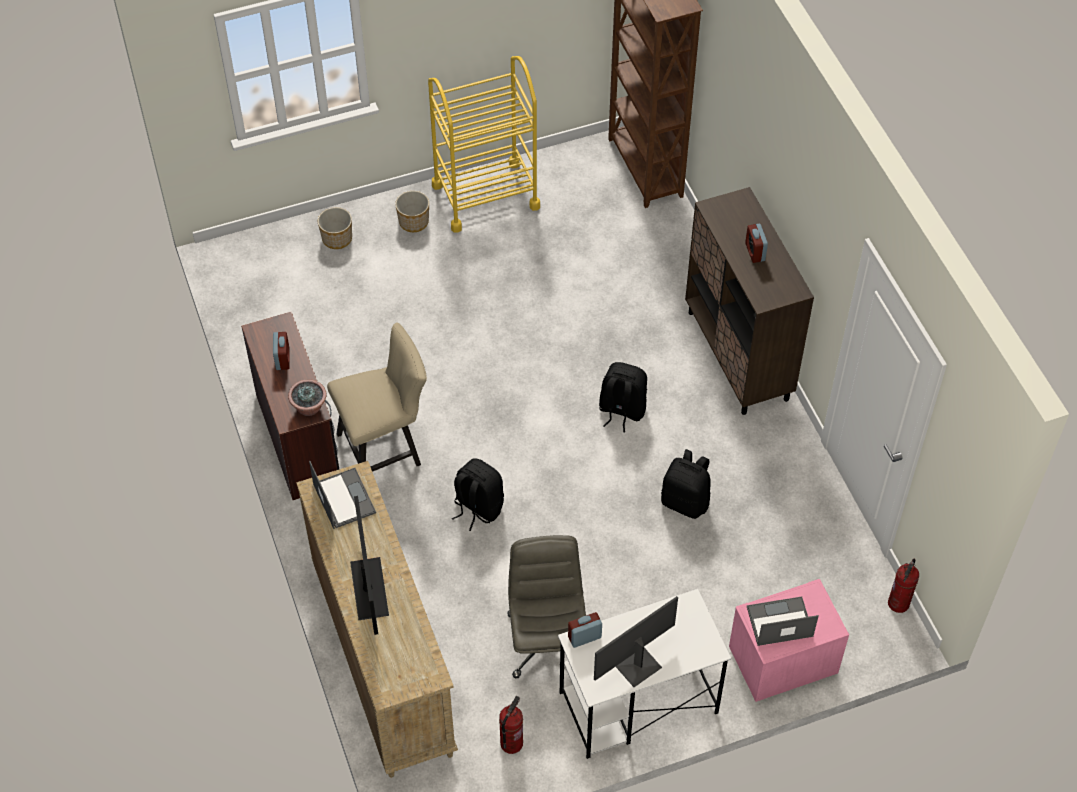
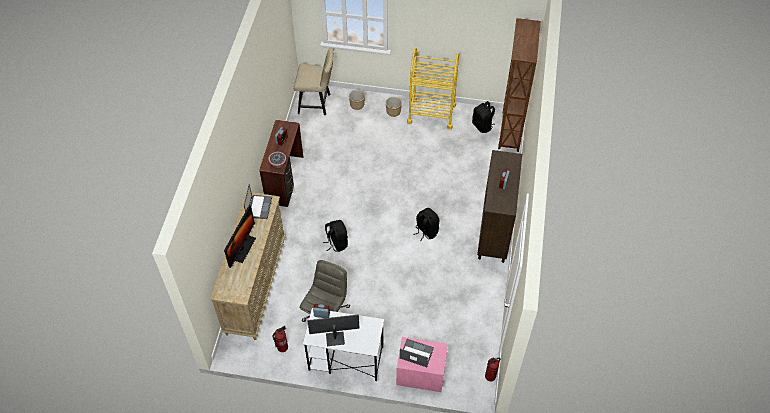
camera: 30 degrees right, 0 degrees up
beige chair [327,322,427,472] -> beige chair moved to [294,48,334,115]
black backpack [661,449,711,519] -> black backpack moved to [472,101,495,133]

